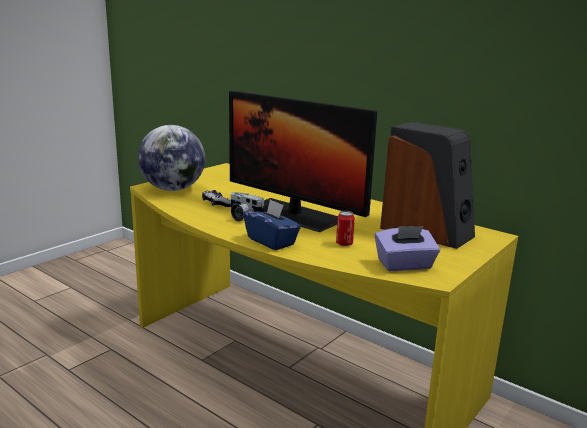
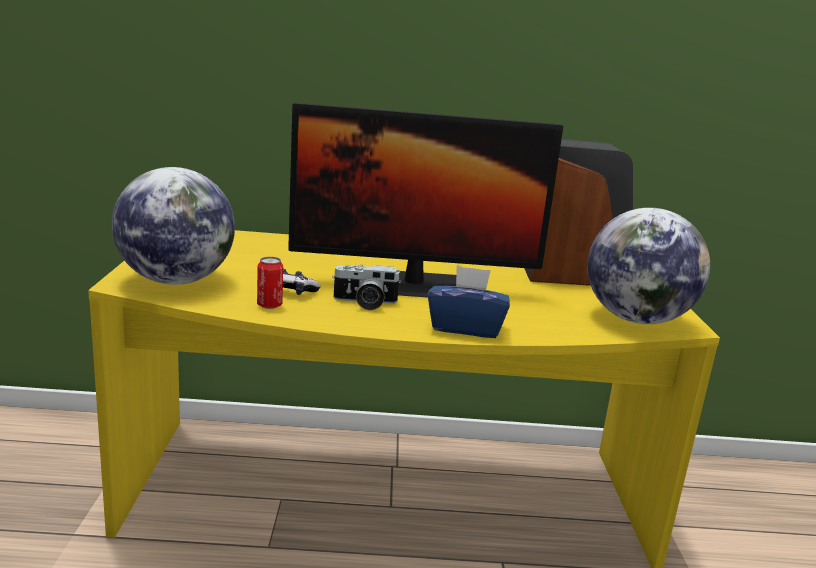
camera: 40 degrees left, 0 degrees up
can [336,211,355,246] -> can moved to [257,257,283,309]
purple tissue box [375,226,440,271] -> globe [587,208,710,324]

